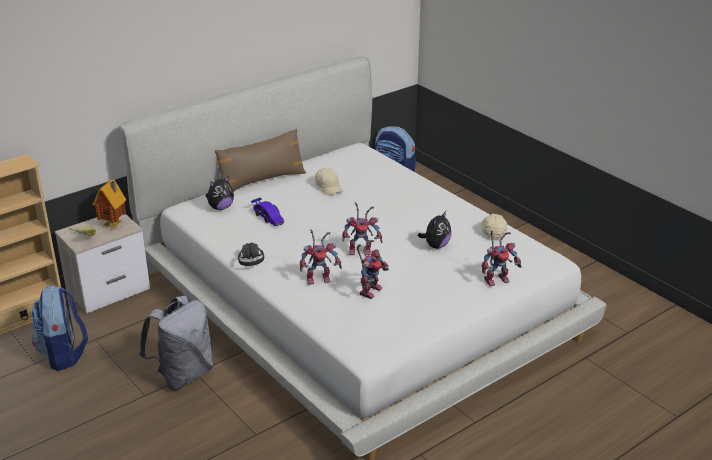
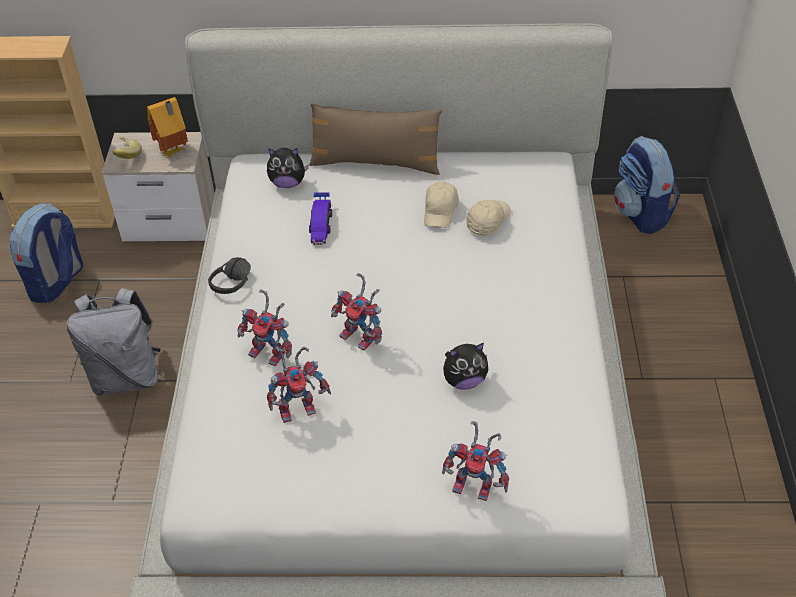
camera: 40 degrees right, 15 degrees up
beige cap [481,214,507,238] -> beige cap moved to [467,200,511,236]

